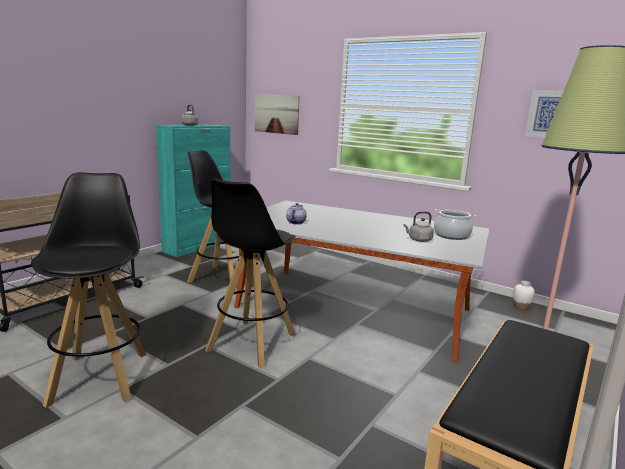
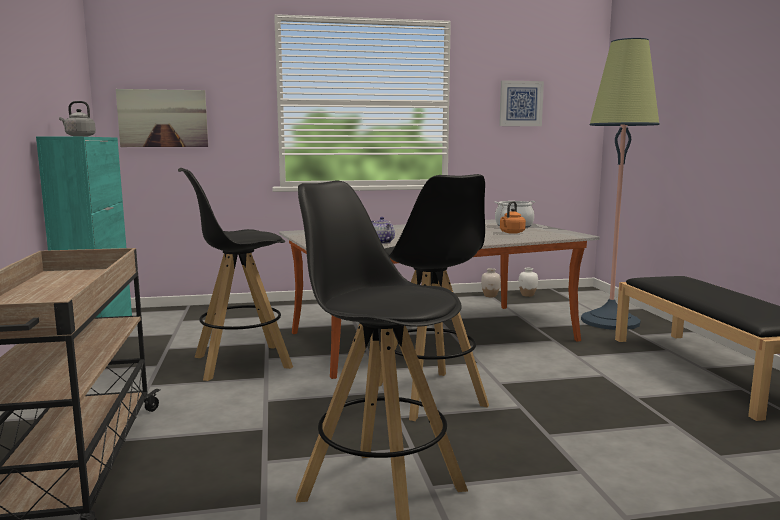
camera: 45 degrees left, 5 degrees down
grey kettle [403,211,434,242] -> orange kettle [500,201,526,234]
none -> white vase [481,268,501,297]

